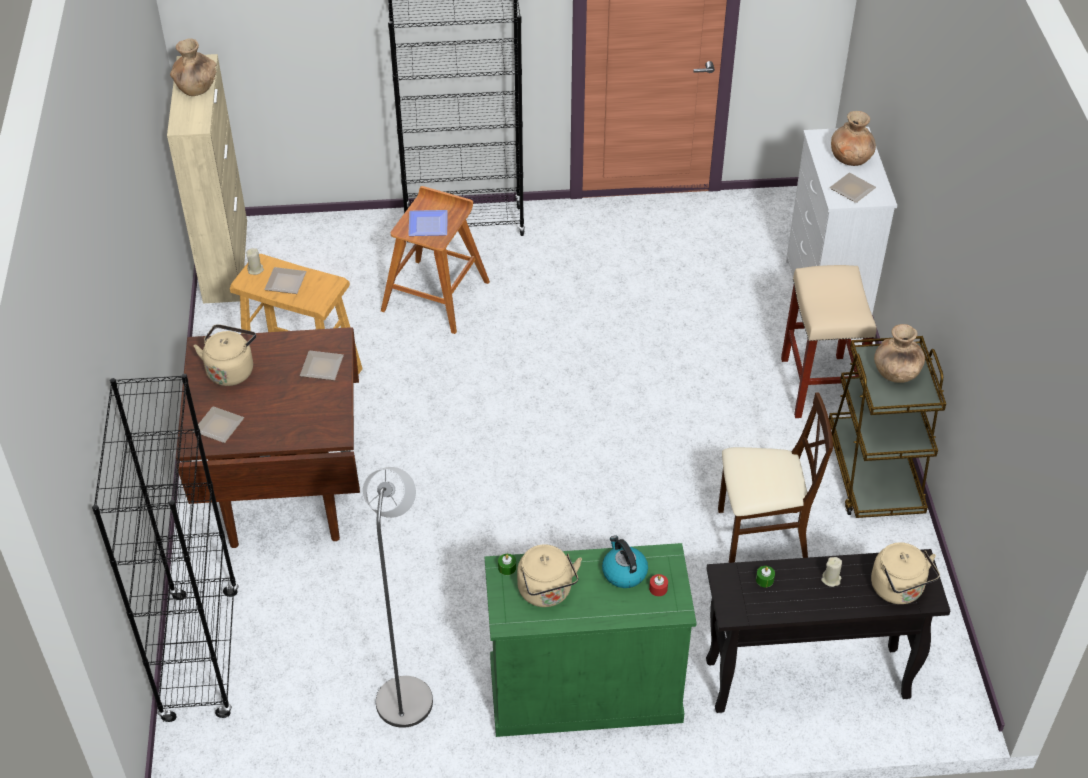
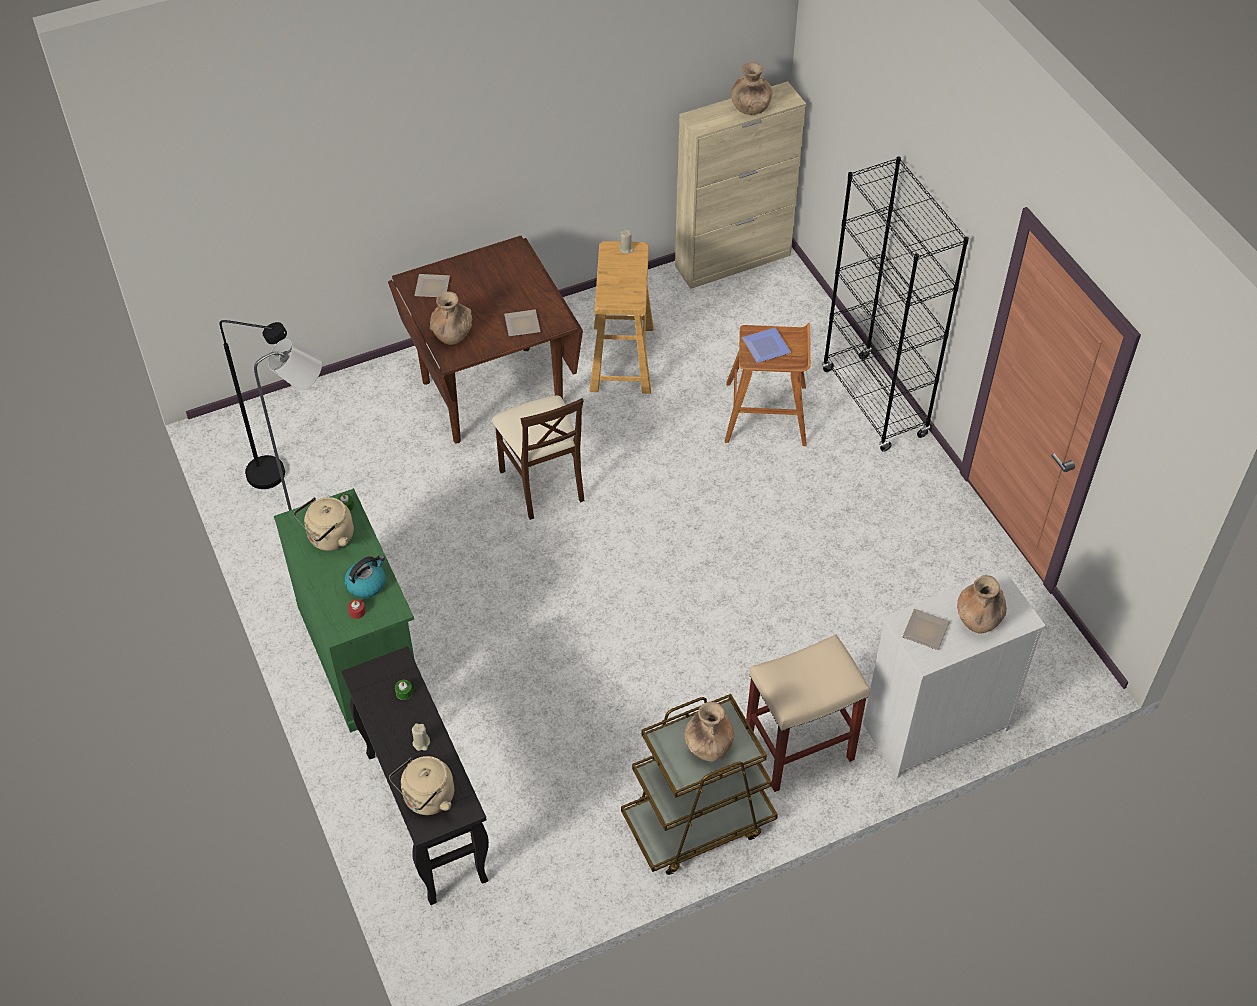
camera: 70 degrees right, 5 degrees up
black bookcase [92,374,239,722] -> none
beige kettle [194,324,256,386] -> none
plate [264,267,307,294] -> none
beige chair [718,392,833,563] -> beige chair moved to [492,395,584,520]
none -> black floor lamp [220,320,287,489]
none -> brown vase [430,291,472,345]

